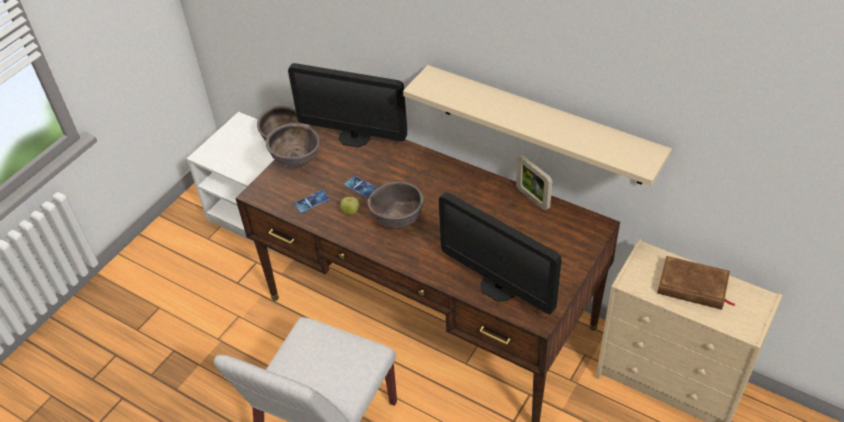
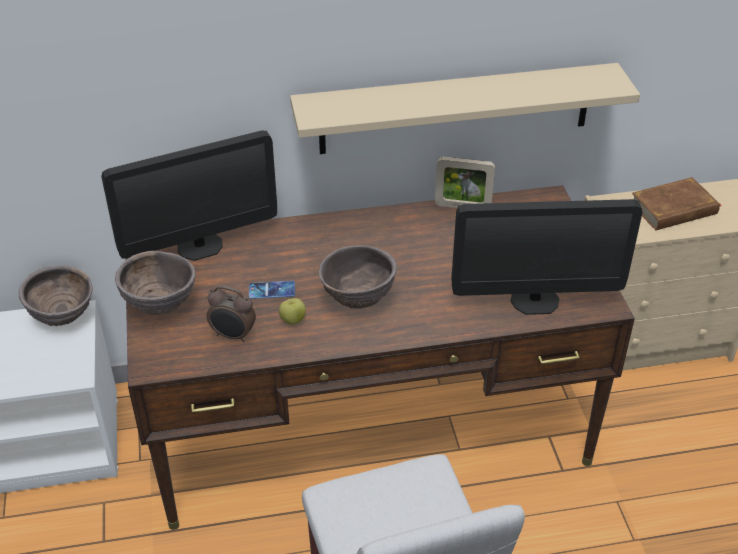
camera: 45 degrees left, 5 degrees down
phone [294,190,329,213] -> alarm clock [207,286,256,343]

